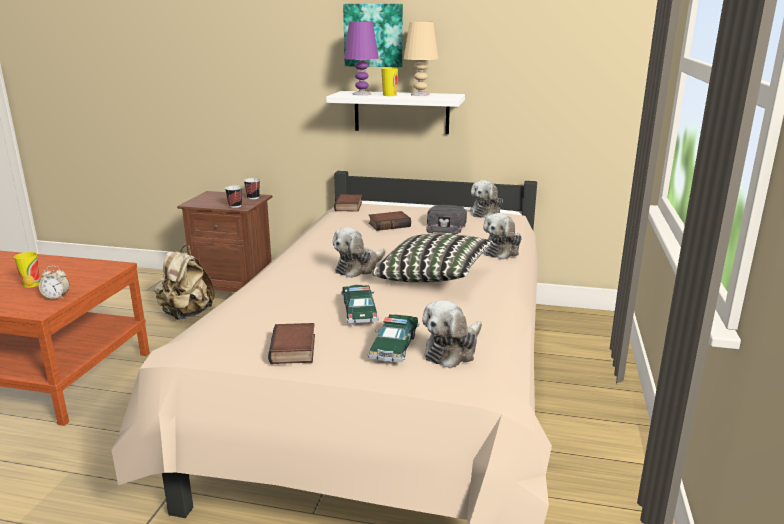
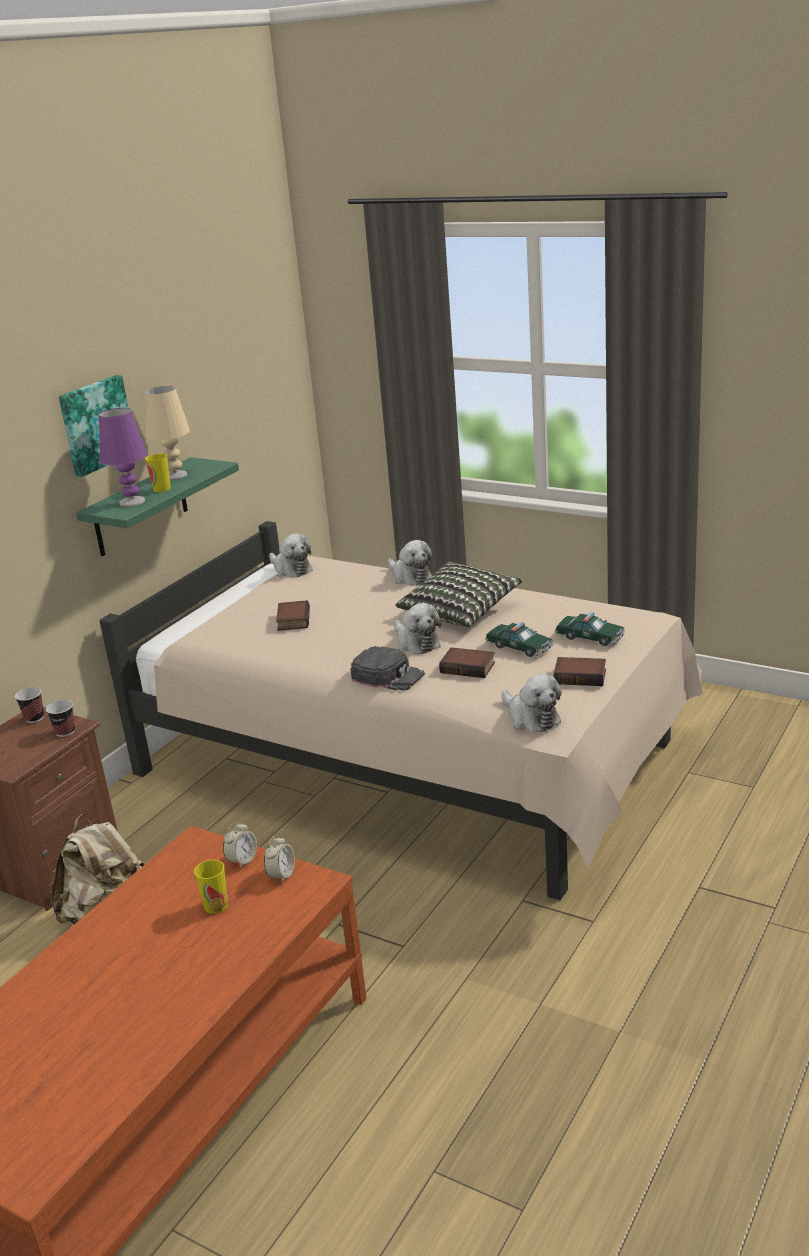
camera: 70 degrees left, 5 degrees up
white shelf [326,91,465,134] -> green shelf [76,457,239,556]
book [334,194,362,212] -> book moved to [439,647,495,678]
toy car [341,285,379,325] -> toy car turned 150 degrees counterclockwise [485,622,553,657]
plush toy [422,300,482,368] -> plush toy moved to [502,674,562,732]
black cap [426,205,467,235] -> black cap moved to [350,646,425,691]
none -> alarm clock [223,821,257,869]

